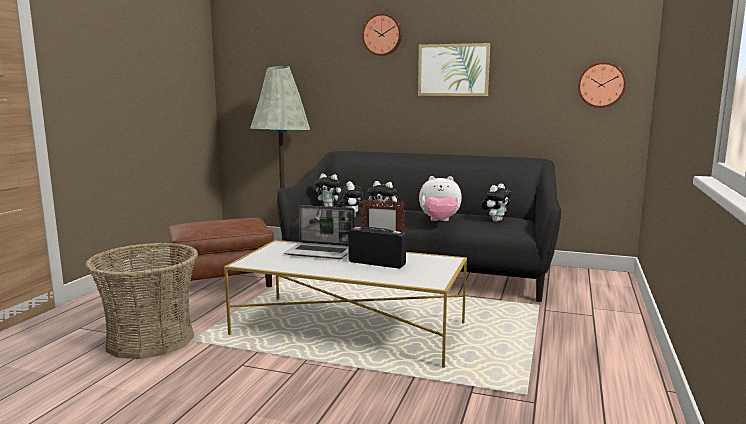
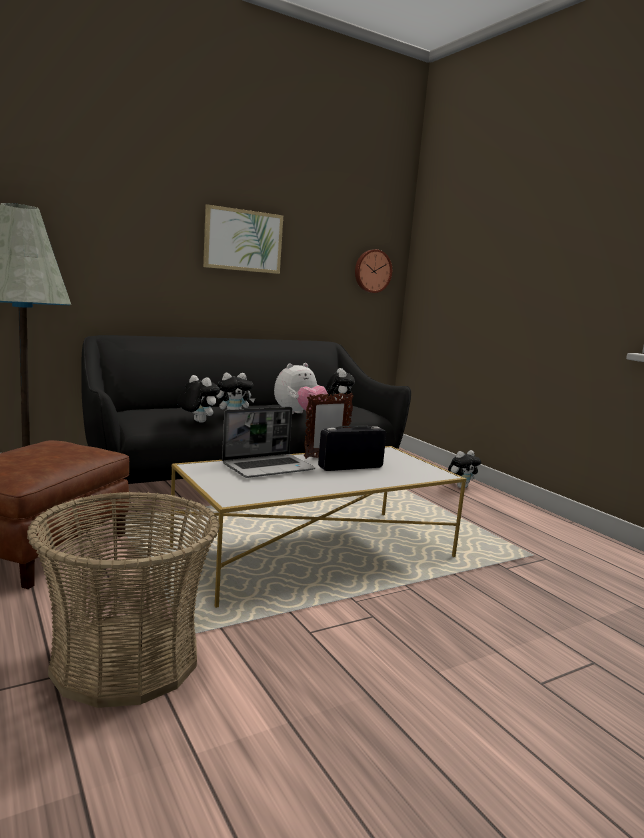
camera: 50 degrees left, 0 degrees up
plush toy [315,173,342,207] -> plush toy moved to [448,450,481,488]
wall clock [362,13,402,56] -> none

